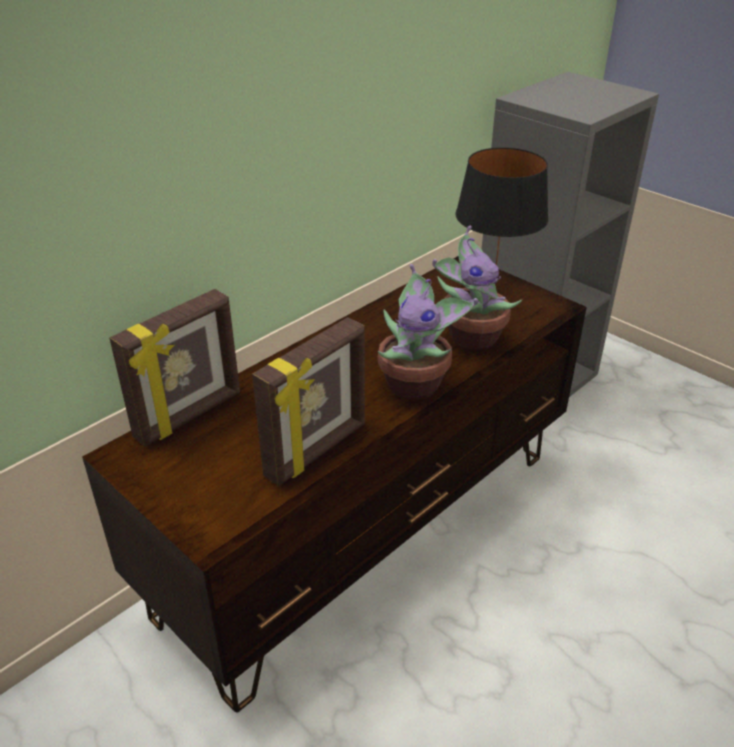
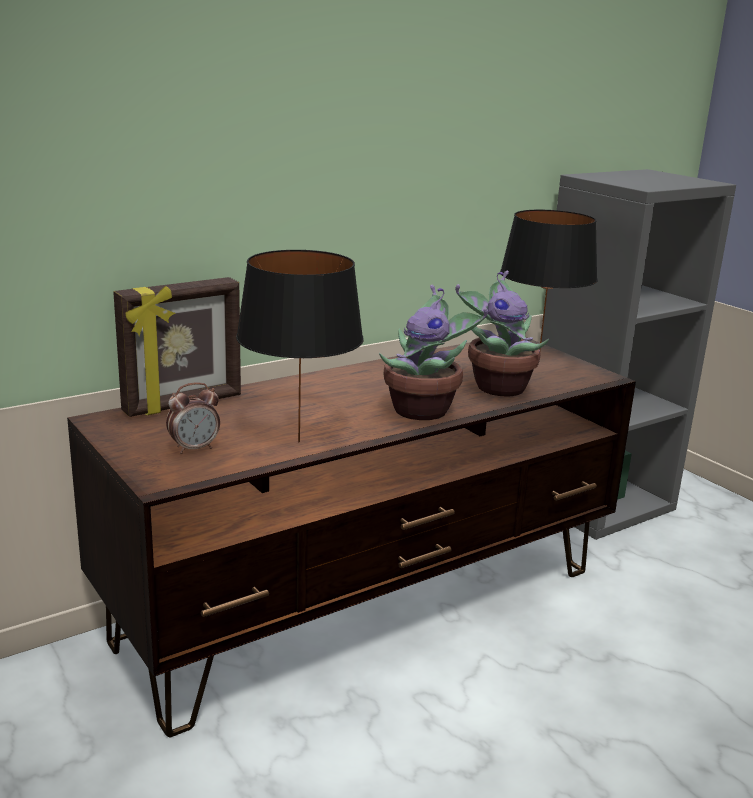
camera: 10 degrees right, 15 degrees down
picture frame [252,317,365,486] -> black table lamp [236,250,364,443]
none -> alarm clock [166,382,220,454]

